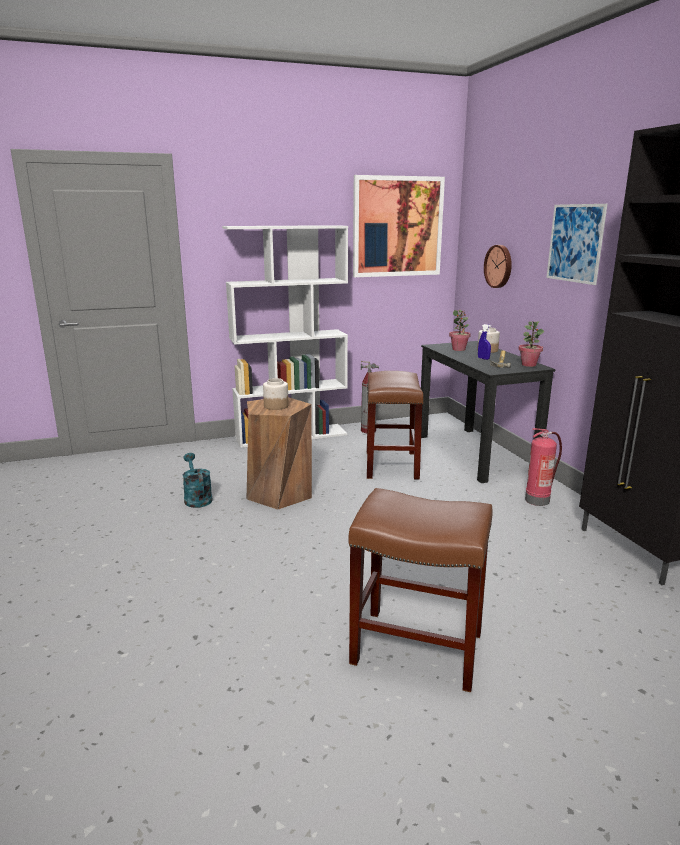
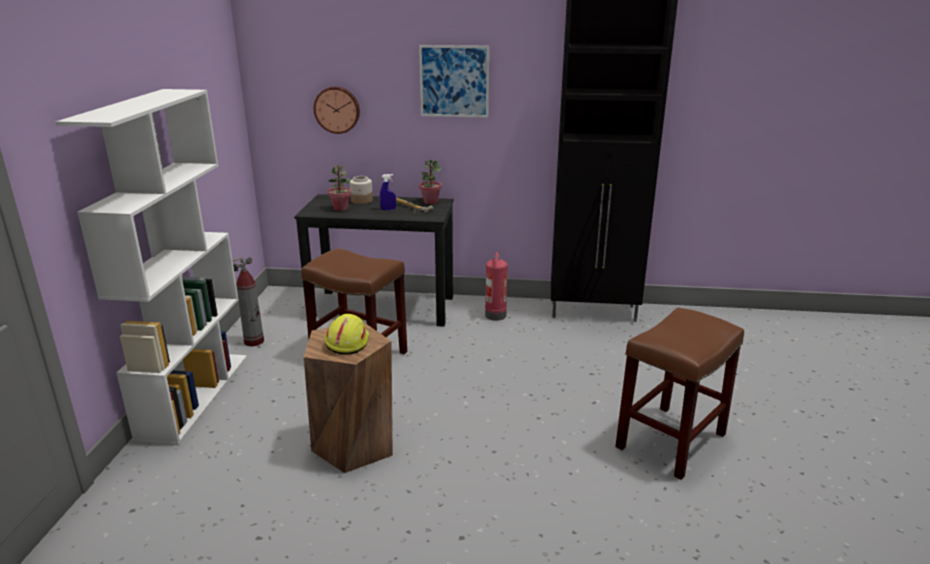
camera: 65 degrees left, 5 degrees up
turquoise watering can [182,453,213,508] -> none
jar [263,378,288,410] -> yellow hard hat [324,314,369,354]
picture [353,175,445,277] -> none

